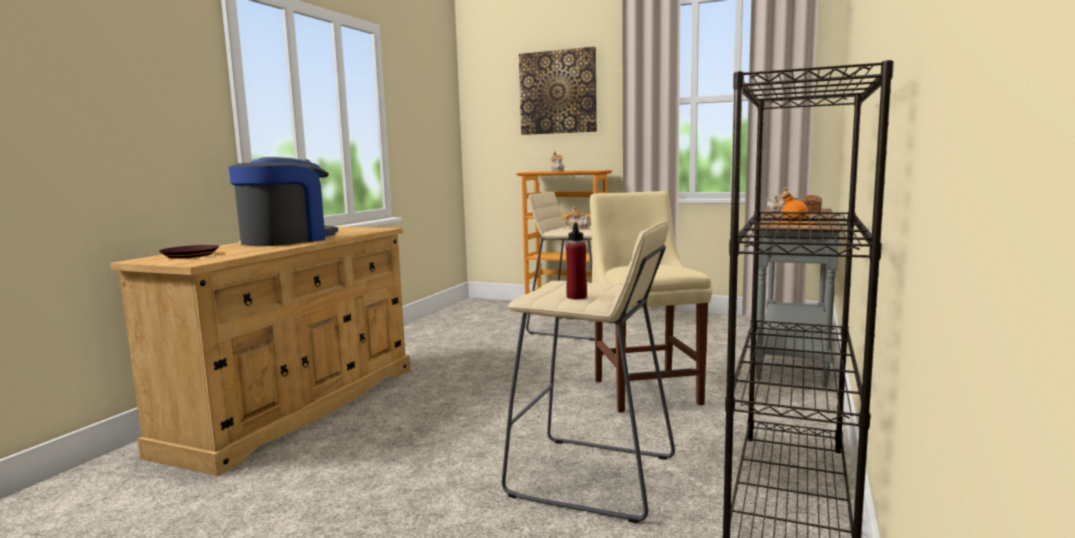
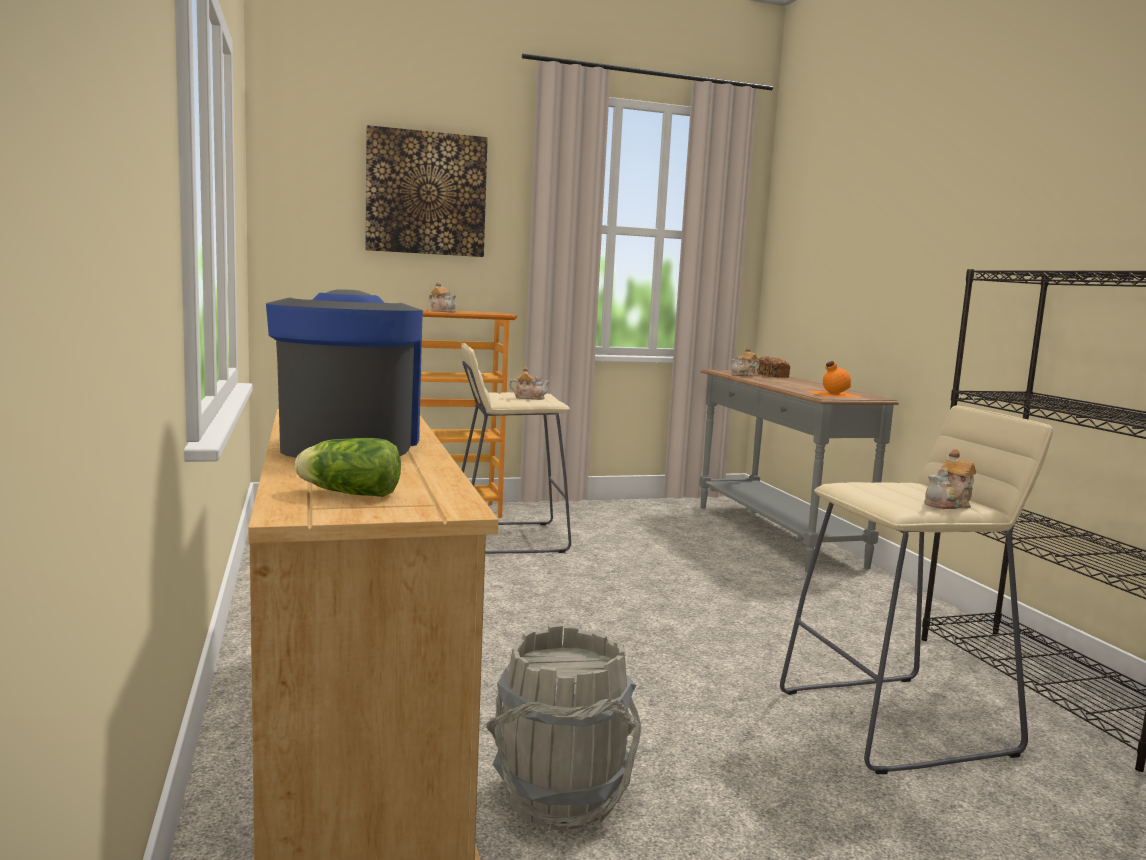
camera: 40 degrees left, 0 degrees up
brown plate [159,245,219,259] -> lettuce [295,438,401,497]
red bottle [566,223,587,299] -> teapot [924,449,976,509]
beige chair [590,191,712,413] -> none
none -> grey bucket [486,624,641,830]

